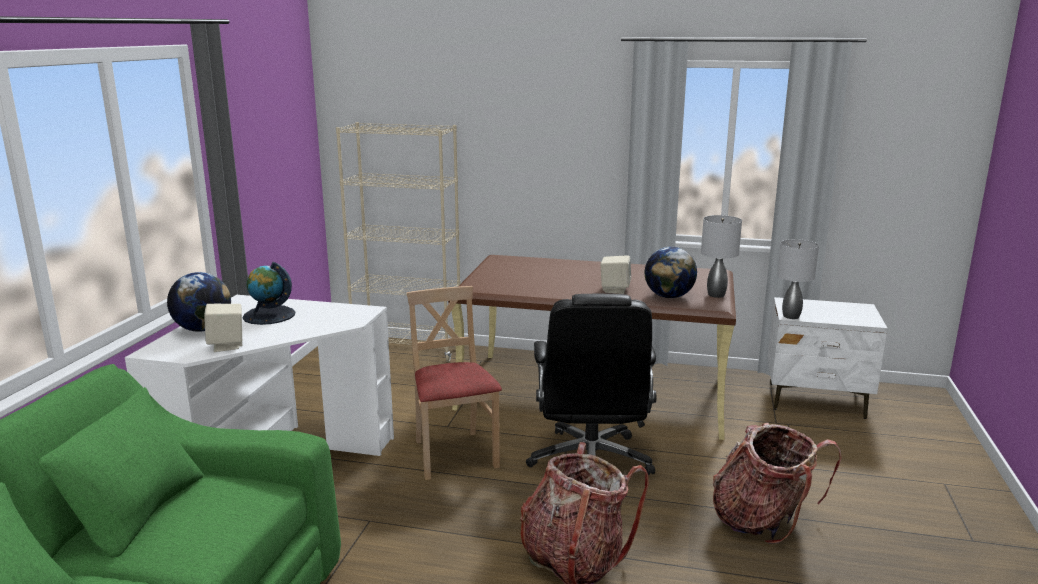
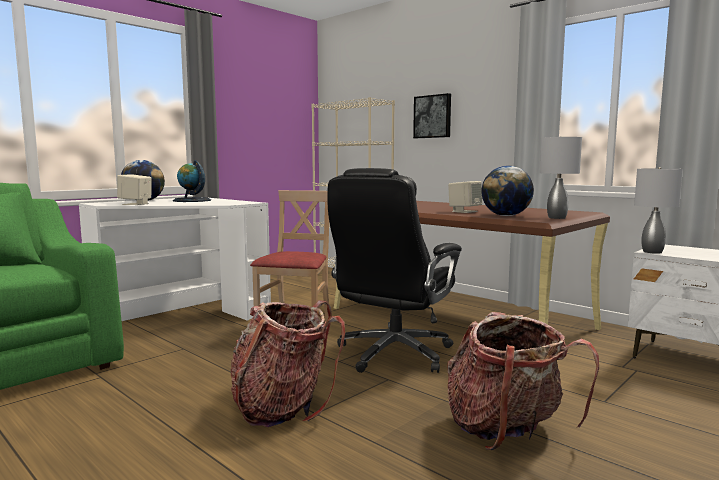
camera: 30 degrees right, 10 degrees down
none -> picture [413,93,451,138]

